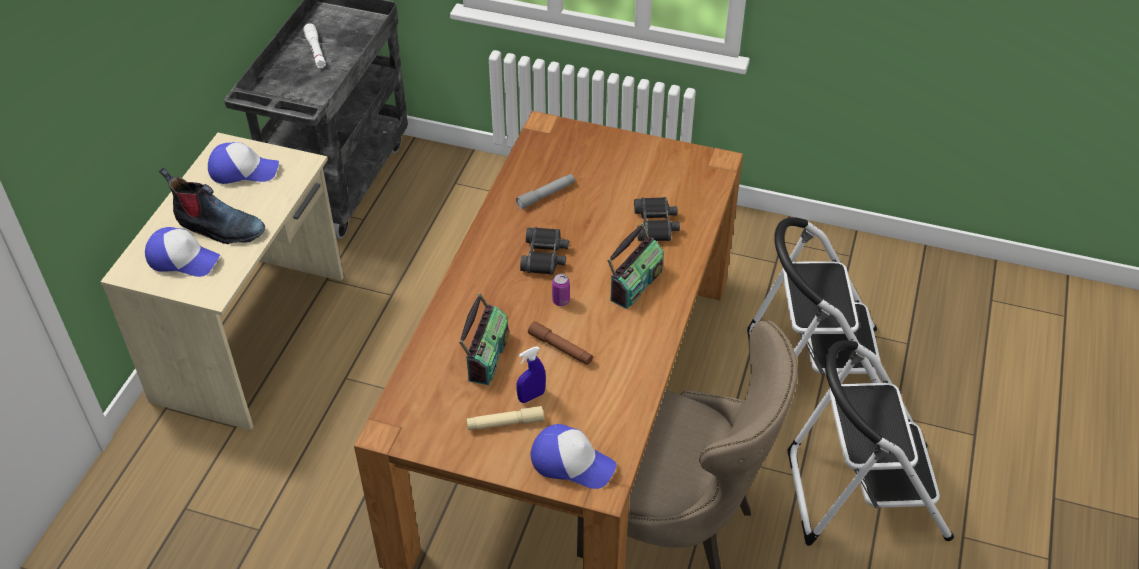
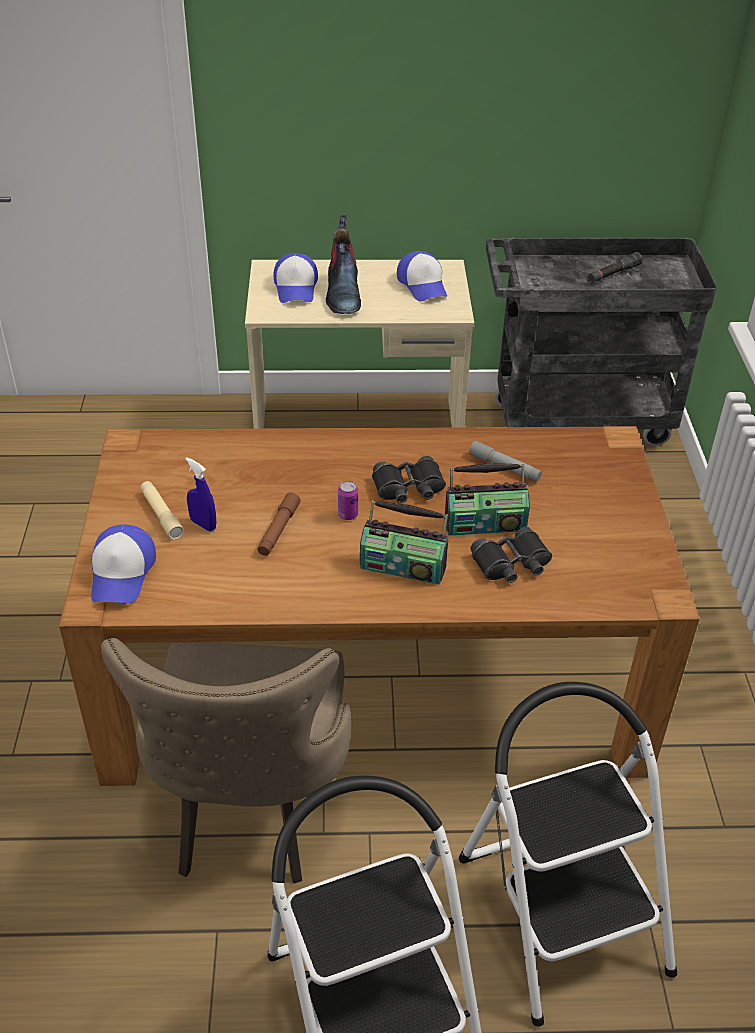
camera: 70 degrees right, 5 degrees down
white flashlight [304,24,326,68] -> black flashlight [587,252,643,283]
radio [459,293,509,385] -> radio moved to [444,463,530,536]

